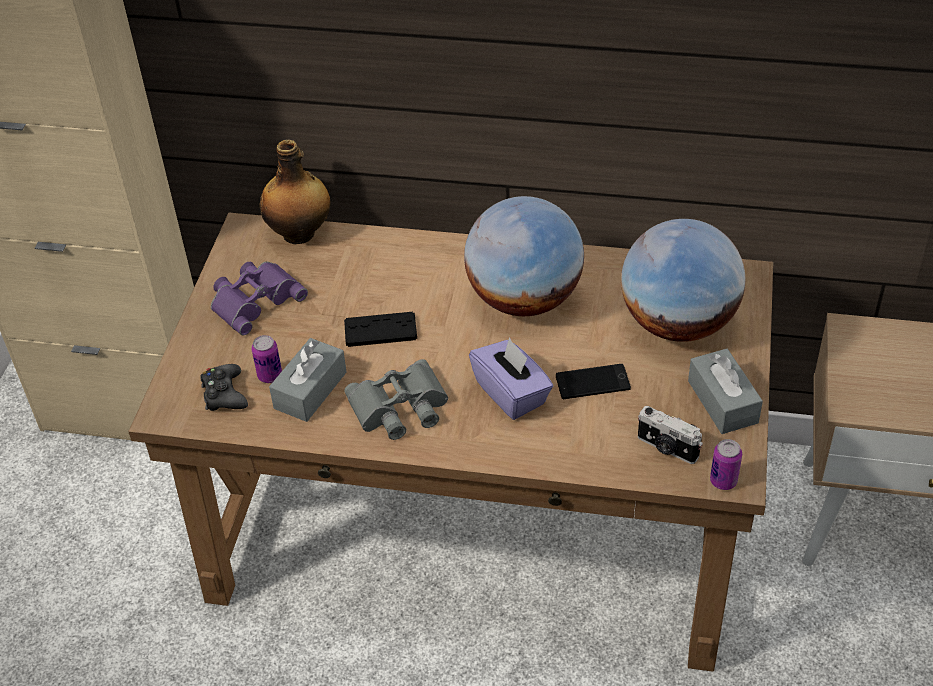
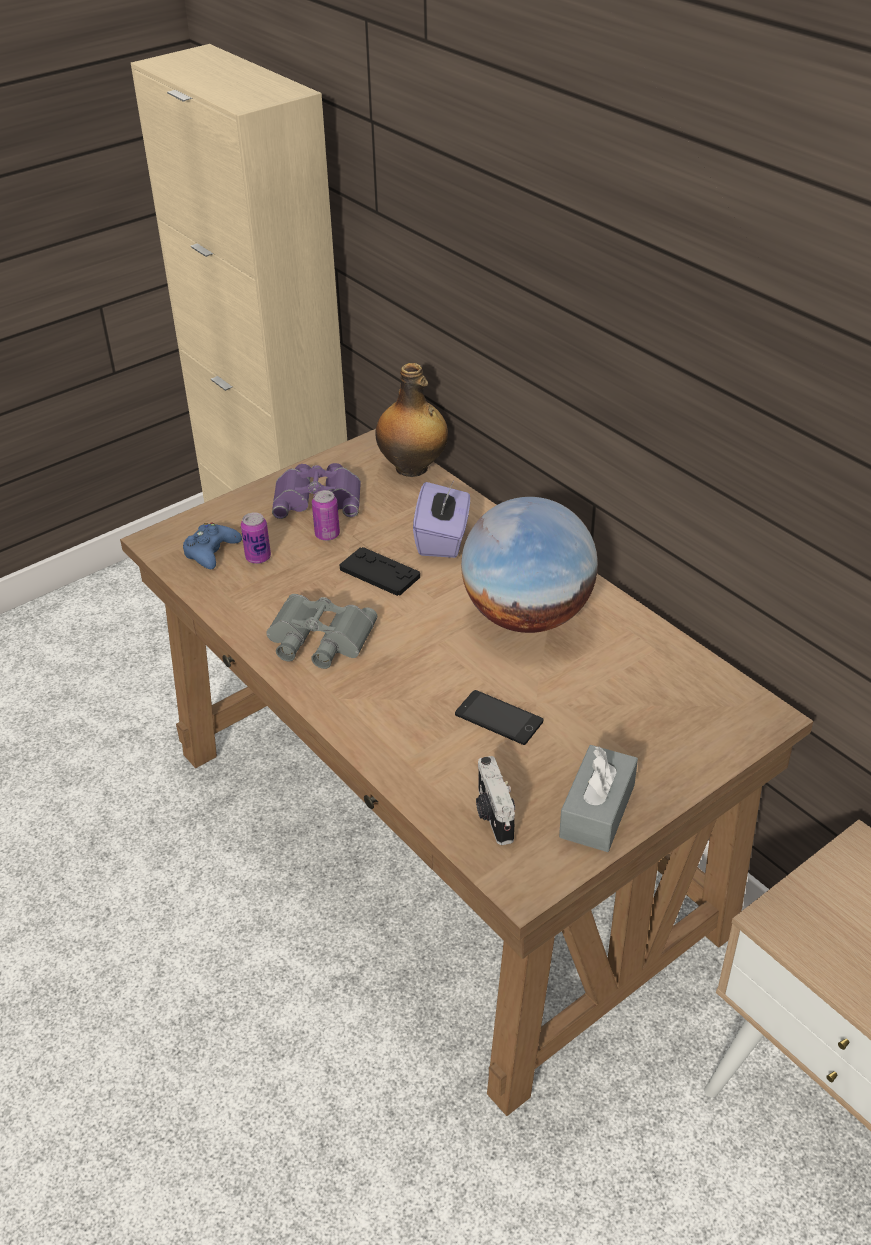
camera: 40 degrees right, 5 degrees down
black game controller [201,364,248,411] -> blue game controller [183,523,242,569]
grey tissue box [269,338,347,422] -> none
purple tissue box [469,337,553,420] -> purple tissue box moved to [413,482,470,558]
globe [621,219,745,342] -> none
can [710,439,742,490] -> can moved to [312,490,340,541]

